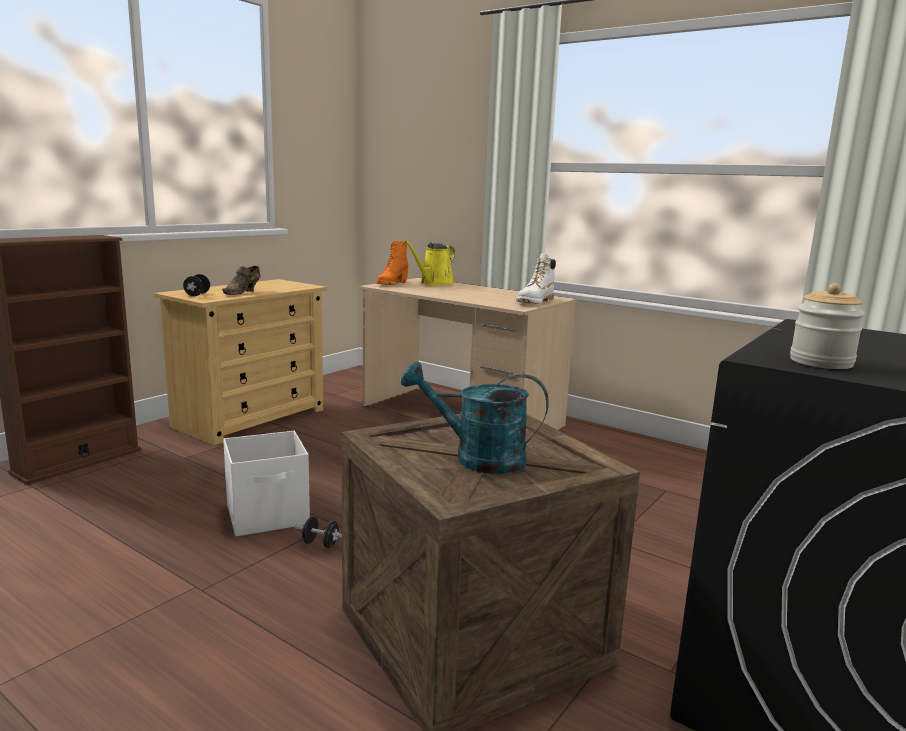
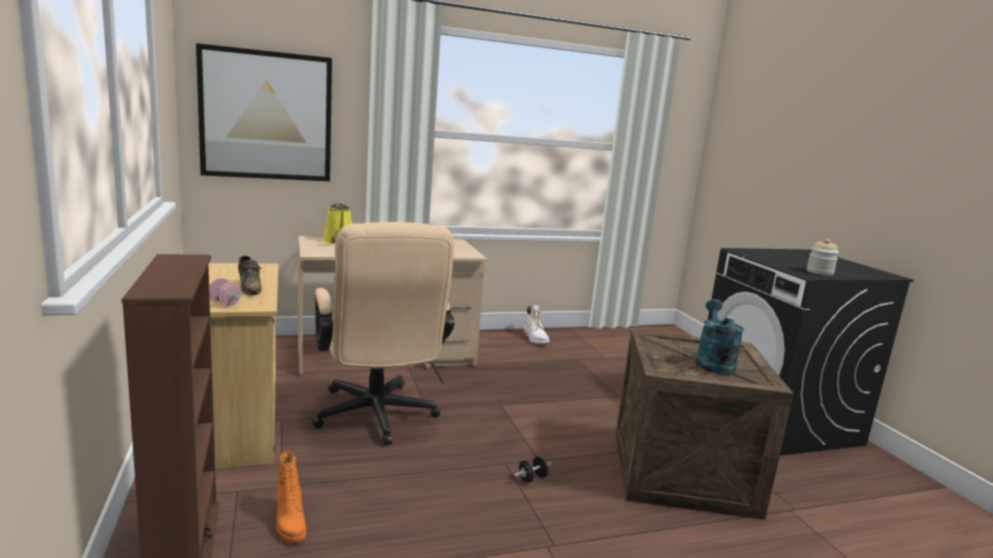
camera: 55 degrees left, 0 degrees up
black dumbbell [183,274,210,296] -> pink dumbbell [209,278,242,306]
white storage box [223,431,310,536] -> none
orange boot [376,241,408,285] -> orange boot moved to [276,451,306,543]
turquoise watering can [401,361,549,474] -> turquoise watering can turned 135 degrees clockwise [695,299,744,374]
white boot [516,253,556,304] -> white boot moved to [524,305,550,344]
none -> picture [196,43,332,181]
none -> beige office chair [312,222,455,445]

